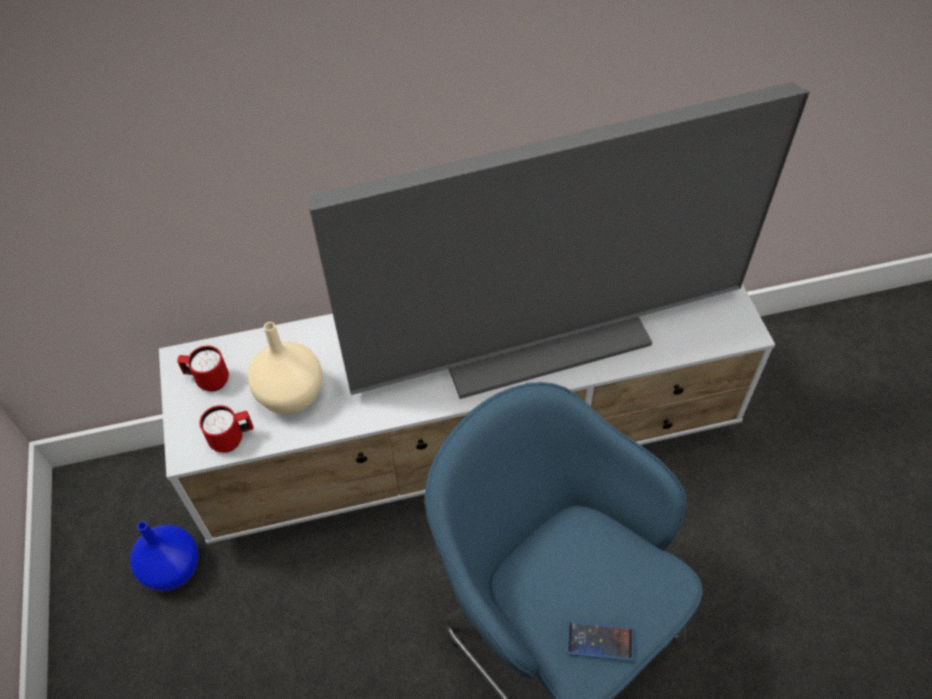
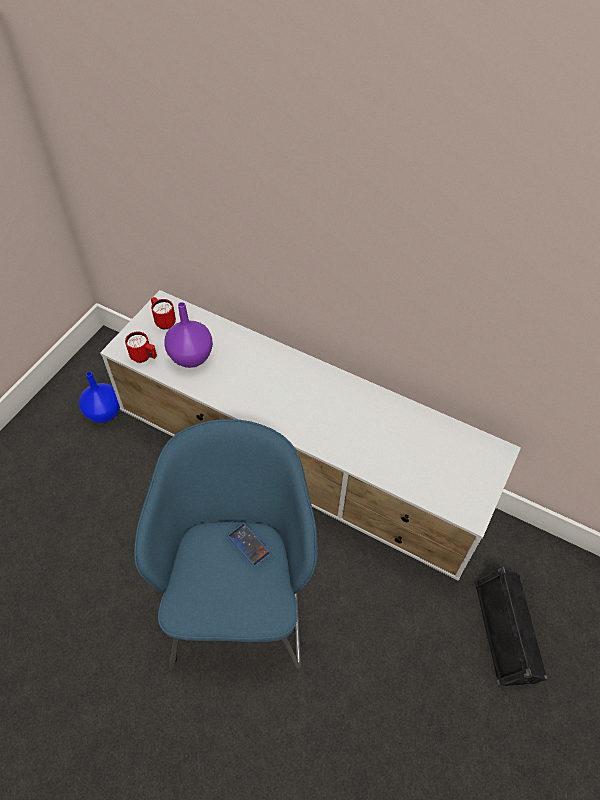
camera: 40 degrees right, 0 degrees up
beige vase [248,322,322,414] -> purple vase [164,302,213,368]
television [309,82,810,399] -> none
phone [566,621,634,661] -> phone moved to [227,523,271,567]
none -> black speaker [475,566,548,687]

